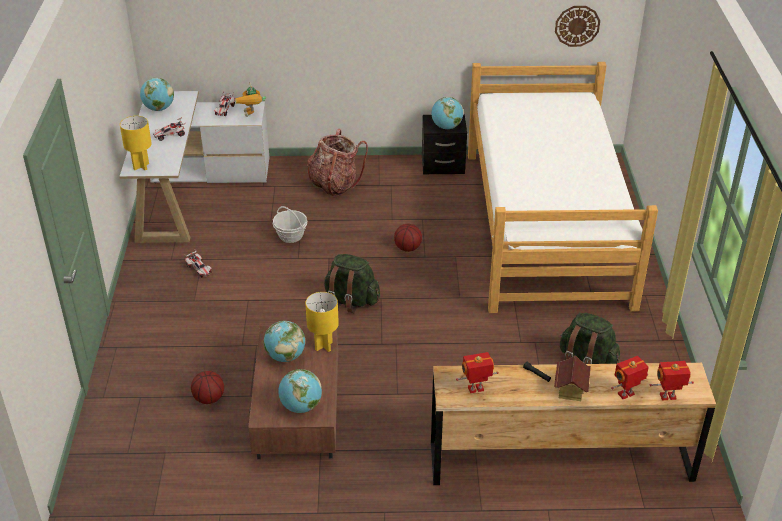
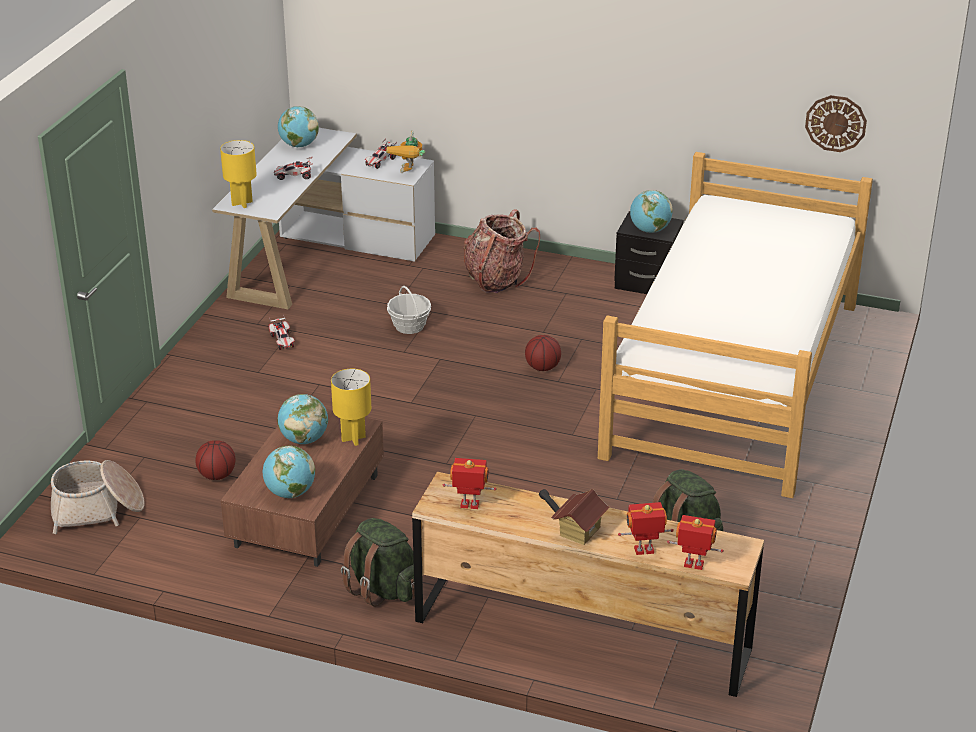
camera: 20 degrees right, 5 degrees down
green backpack [324,254,380,313] -> green backpack moved to [341,518,415,607]
none -> basket [51,460,144,534]

